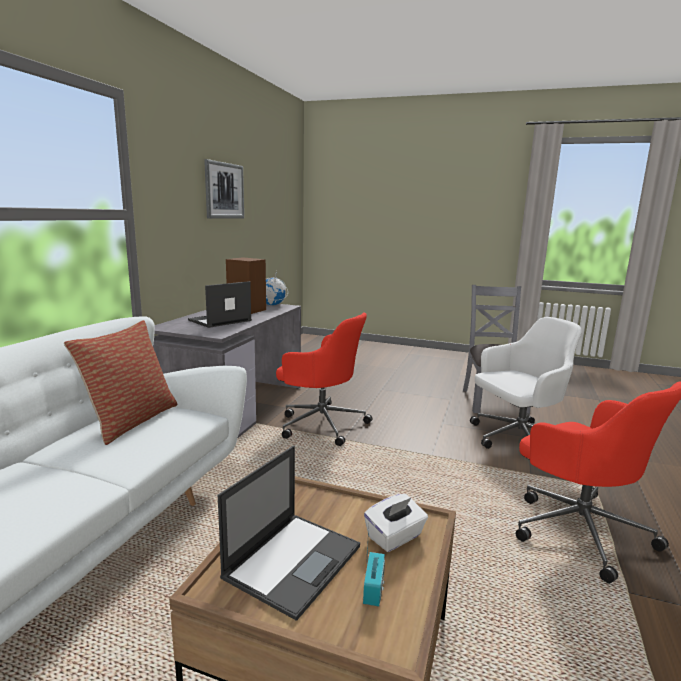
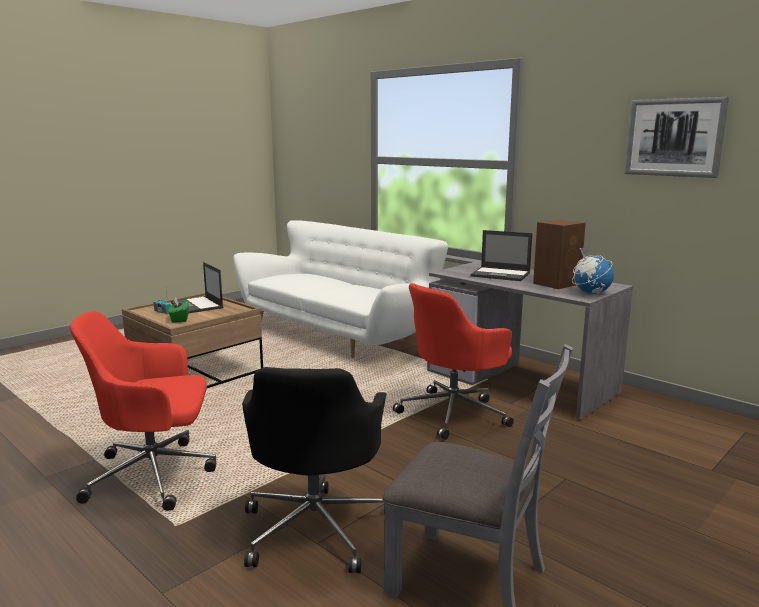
camera: 115 degrees right, 0 degrees up
pillow [64,320,177,445] -> none
laptop [188,281,252,328] -> laptop turned 135 degrees clockwise [470,230,532,281]
white tissue box [364,494,428,552] -> green tissue box [169,297,189,322]
white office chair [470,317,582,449] -> black office chair [242,367,387,573]

